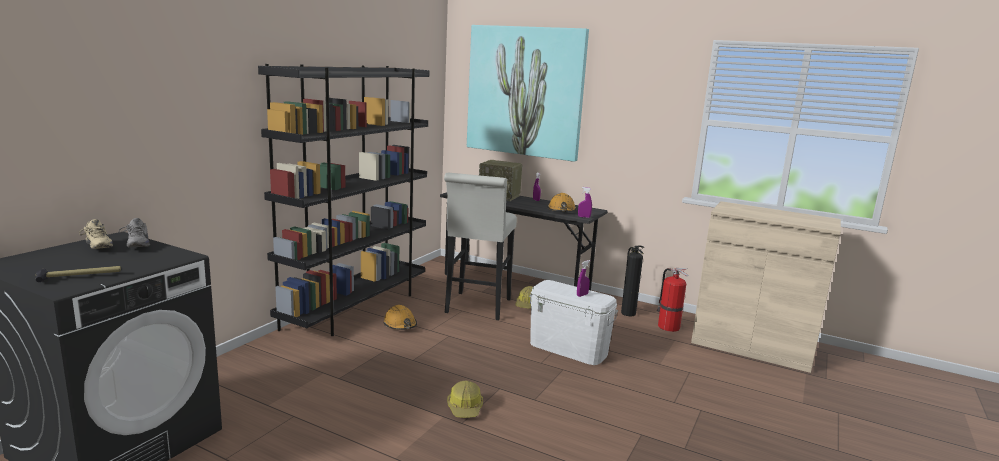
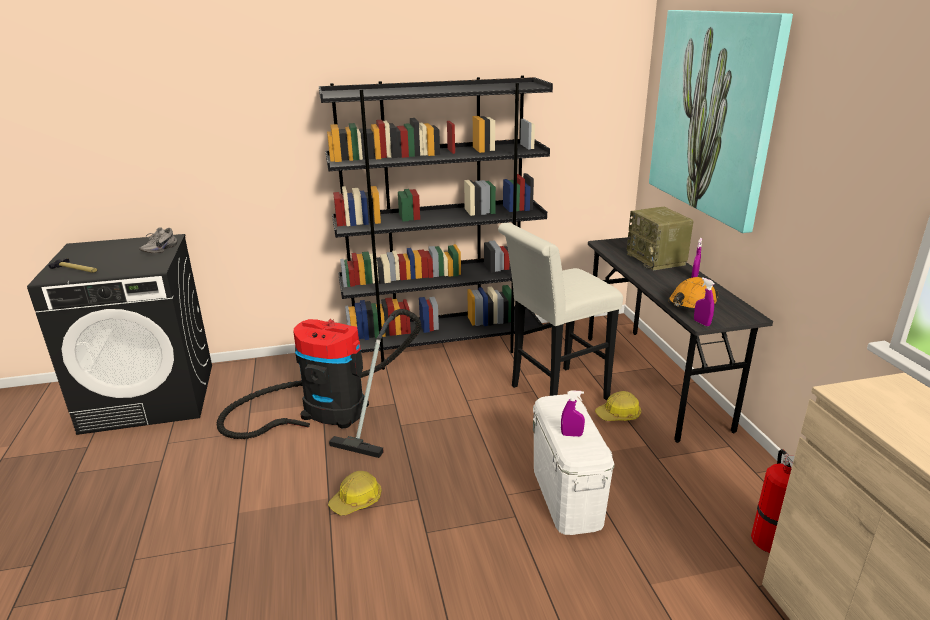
camera: 50 degrees right, 10 degrees up
beige shoe [79,219,113,249] -> none
orange hard hat [383,305,417,330] -> none
fire extinguisher [621,246,644,316] -> none
none -> vacuum cleaner [217,309,421,458]

